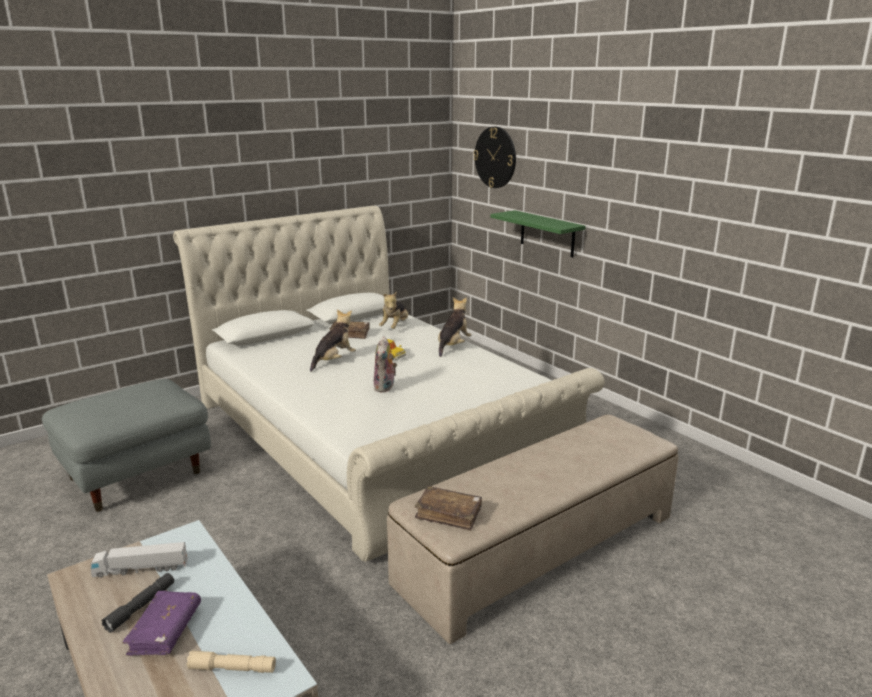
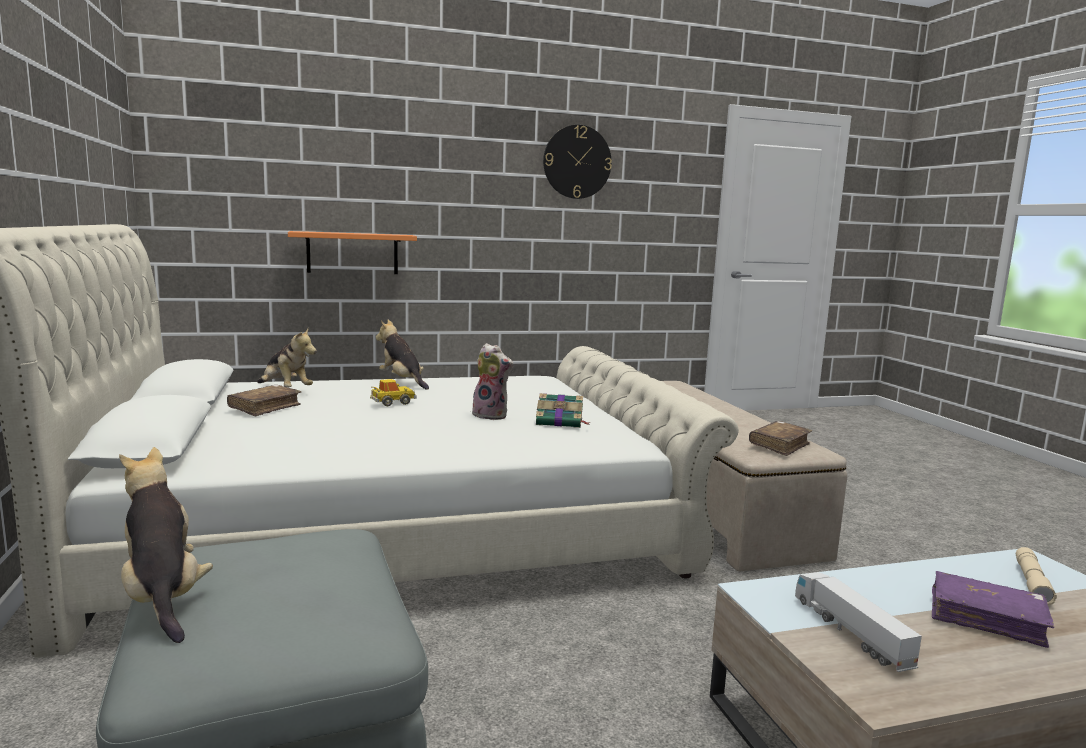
camera: 70 degrees left, 10 degrees down
toy truck [91,542,188,578] -> toy truck turned 150 degrees clockwise [795,572,922,672]
grey flashlight [101,573,174,633] -> none
plush toy [310,309,356,372] -> plush toy moved to [119,447,213,643]
wall clock [473,127,516,188] -> wall clock moved to [543,125,612,199]
green shelf [490,210,586,257] -> orange shelf [288,231,417,274]
none -> book [536,393,590,428]

